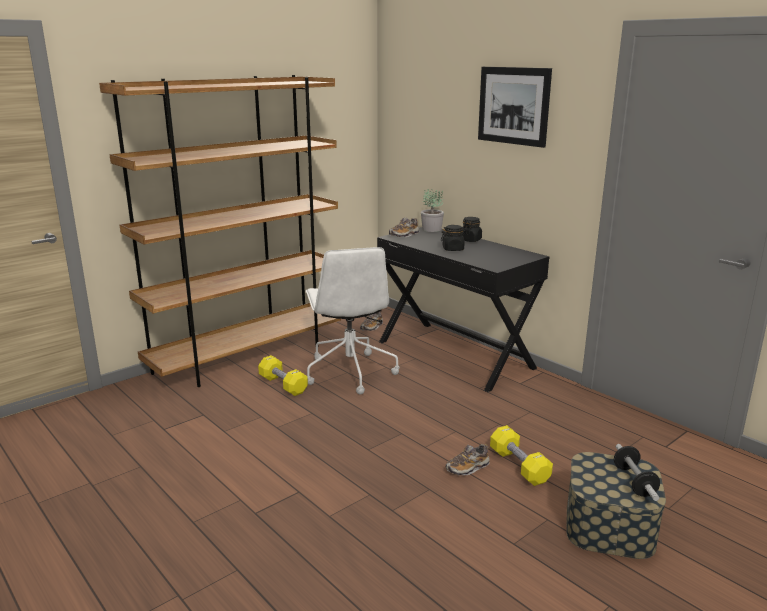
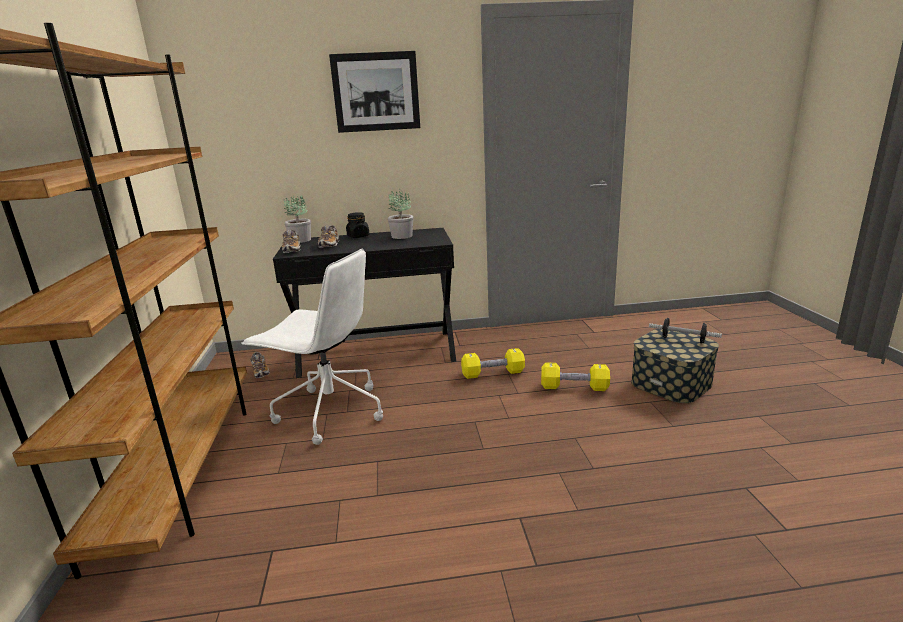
camera: 55 degrees left, 0 degrees up
yellow dumbbell [258,355,308,396] -> yellow dumbbell moved to [461,348,525,379]
black jar [441,225,467,251] -> none
shoe [446,444,490,475] -> shoe moved to [318,225,339,248]
none -> potted plant [388,188,413,239]

